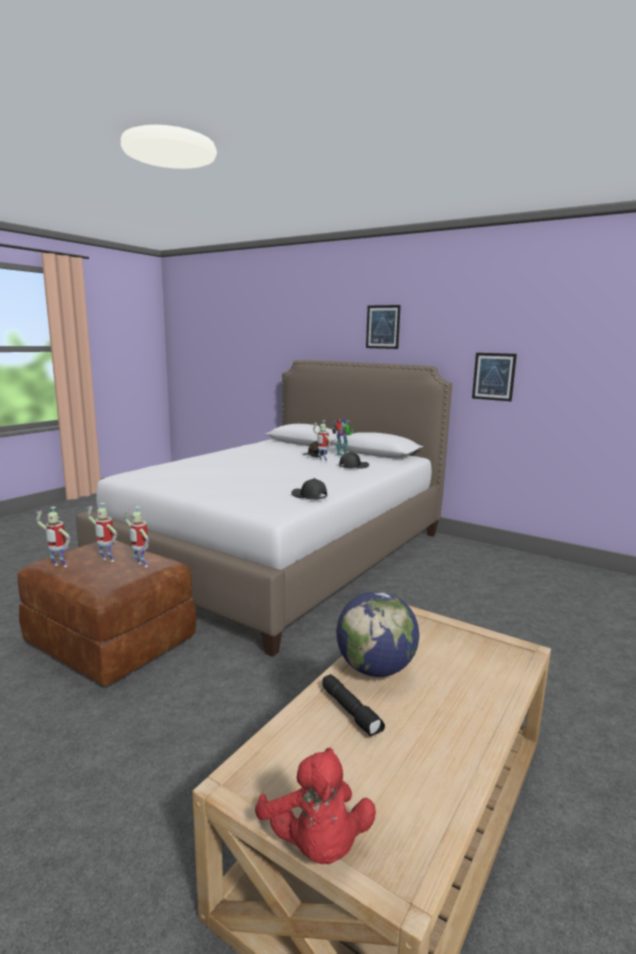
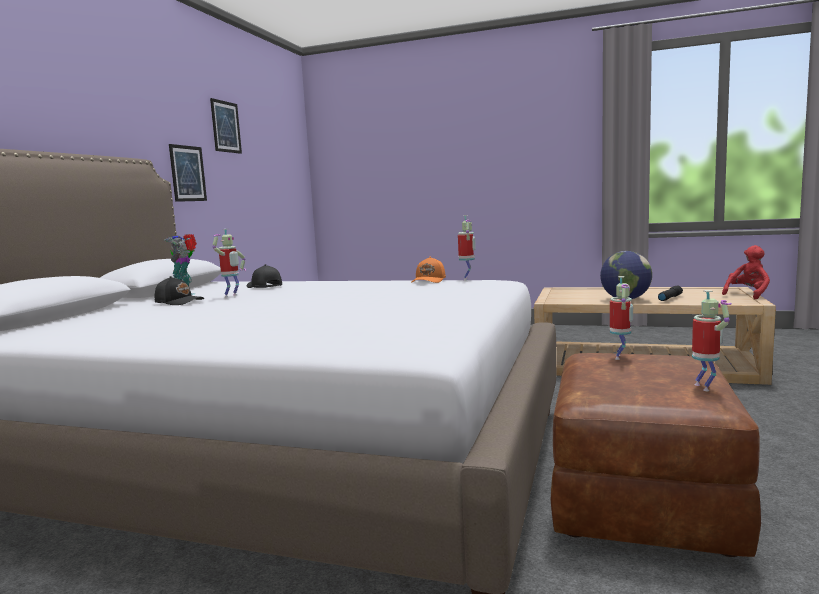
camera: 105 degrees left, 5 degrees down
toy robot [87,503,117,562] -> toy robot moved to [458,215,476,281]
black cap [291,478,327,500] -> orange cap [411,257,446,283]
picture [366,305,401,349] -> picture moved to [210,98,242,154]

